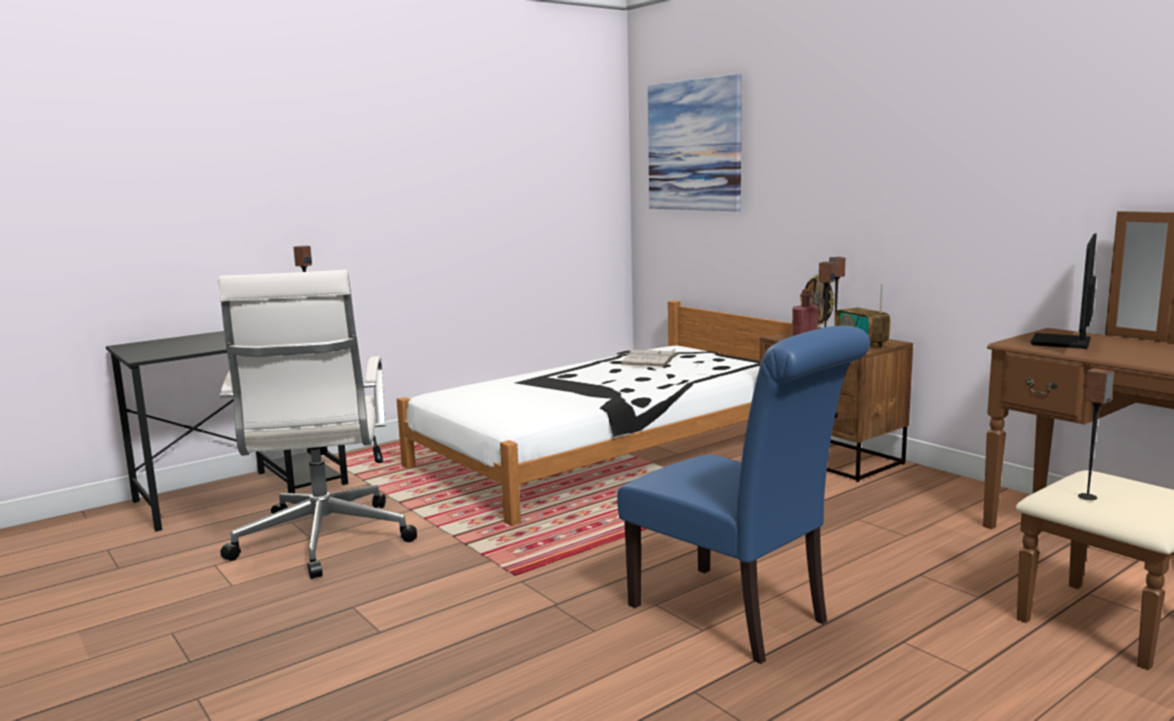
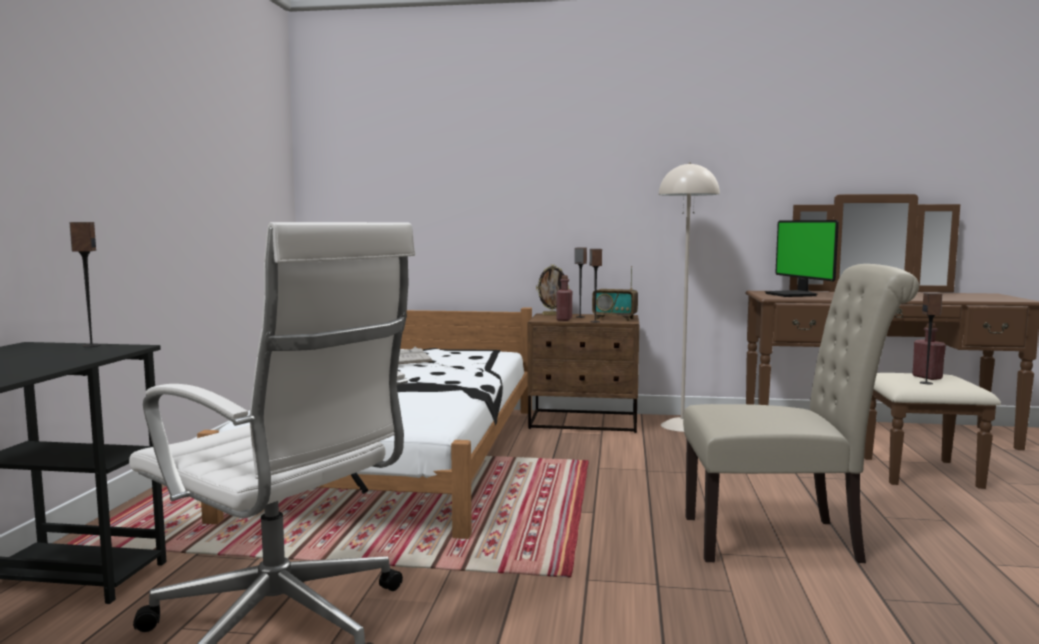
camera: 45 degrees left, 5 degrees down
blue chair [617,326,870,664] -> beige chair [683,264,919,563]
picture [648,74,742,211] -> none
none -> beige floor lamp [659,162,720,432]
none -> red bottle [912,323,946,380]

